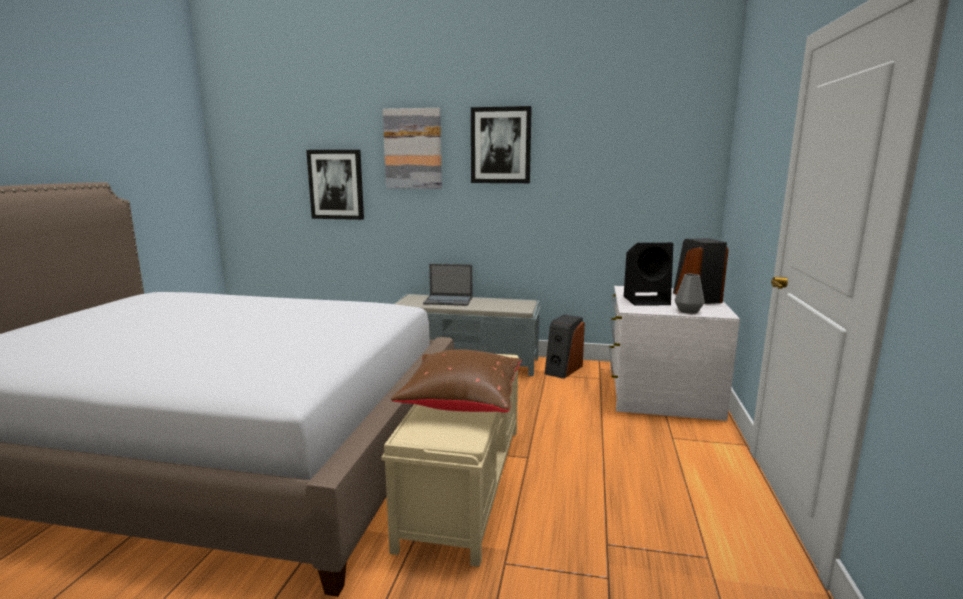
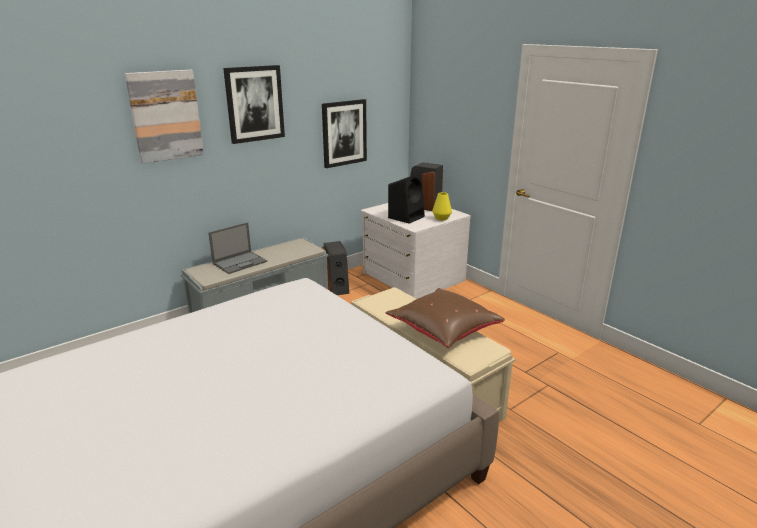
camera: 50 degrees left, 10 degrees up
picture [306,150,364,220] -> picture moved to [322,99,367,168]
grey vase [675,274,705,314] -> yellow vase [432,192,452,221]

